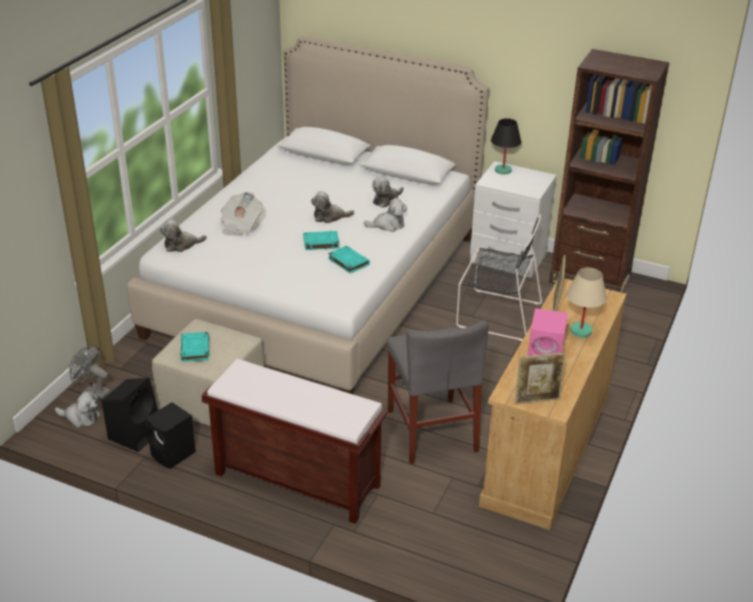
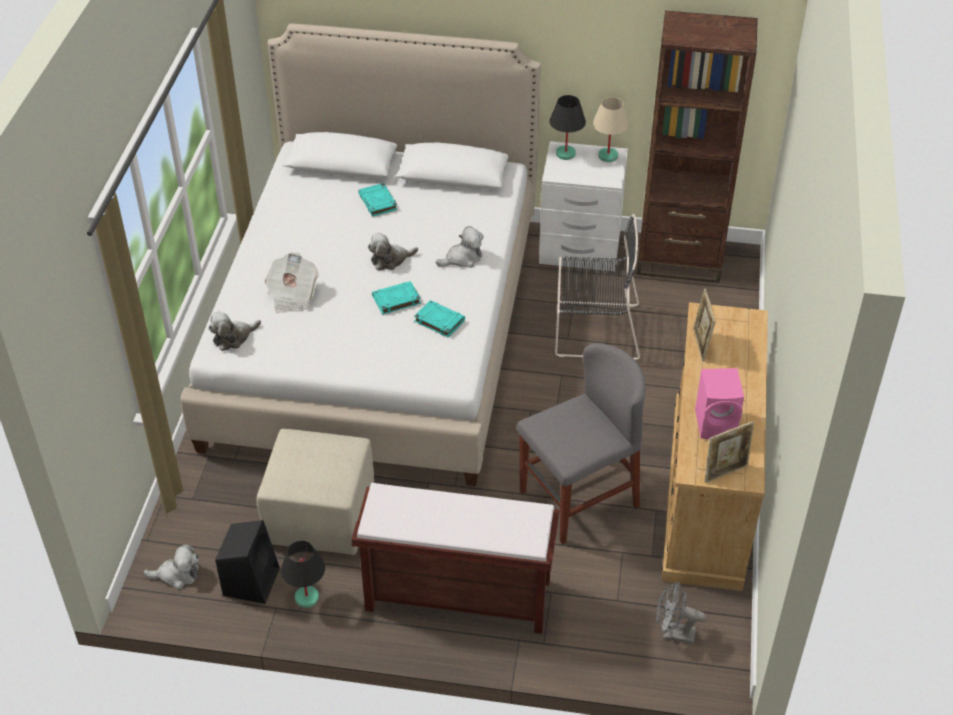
camera: 15 degrees left, 10 degrees up
grey fan [69,345,111,400] -> grey fan moved to [656,582,706,644]
black speaker [145,402,196,469] -> black table lamp [281,540,325,608]
turquoise book [180,332,209,362] -> turquoise book moved to [358,183,397,216]
plush toy [372,177,404,208] -> none
grey chair [387,320,489,464] -> grey chair turned 90 degrees counterclockwise [517,343,646,544]
beige table lamp [567,268,607,338] -> beige table lamp moved to [593,97,629,162]

